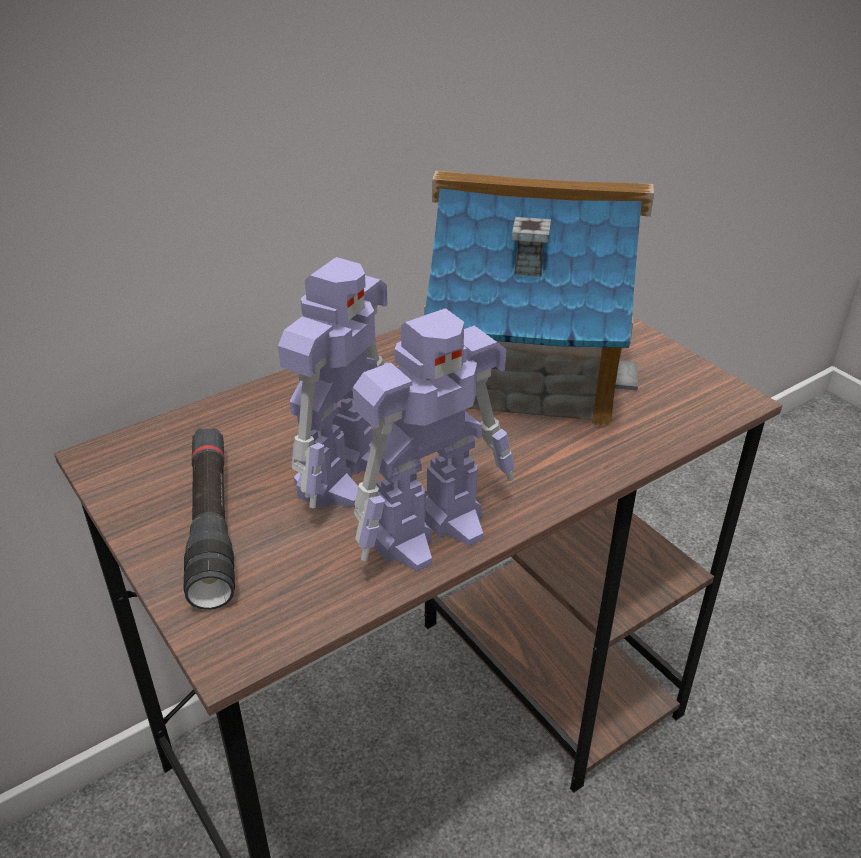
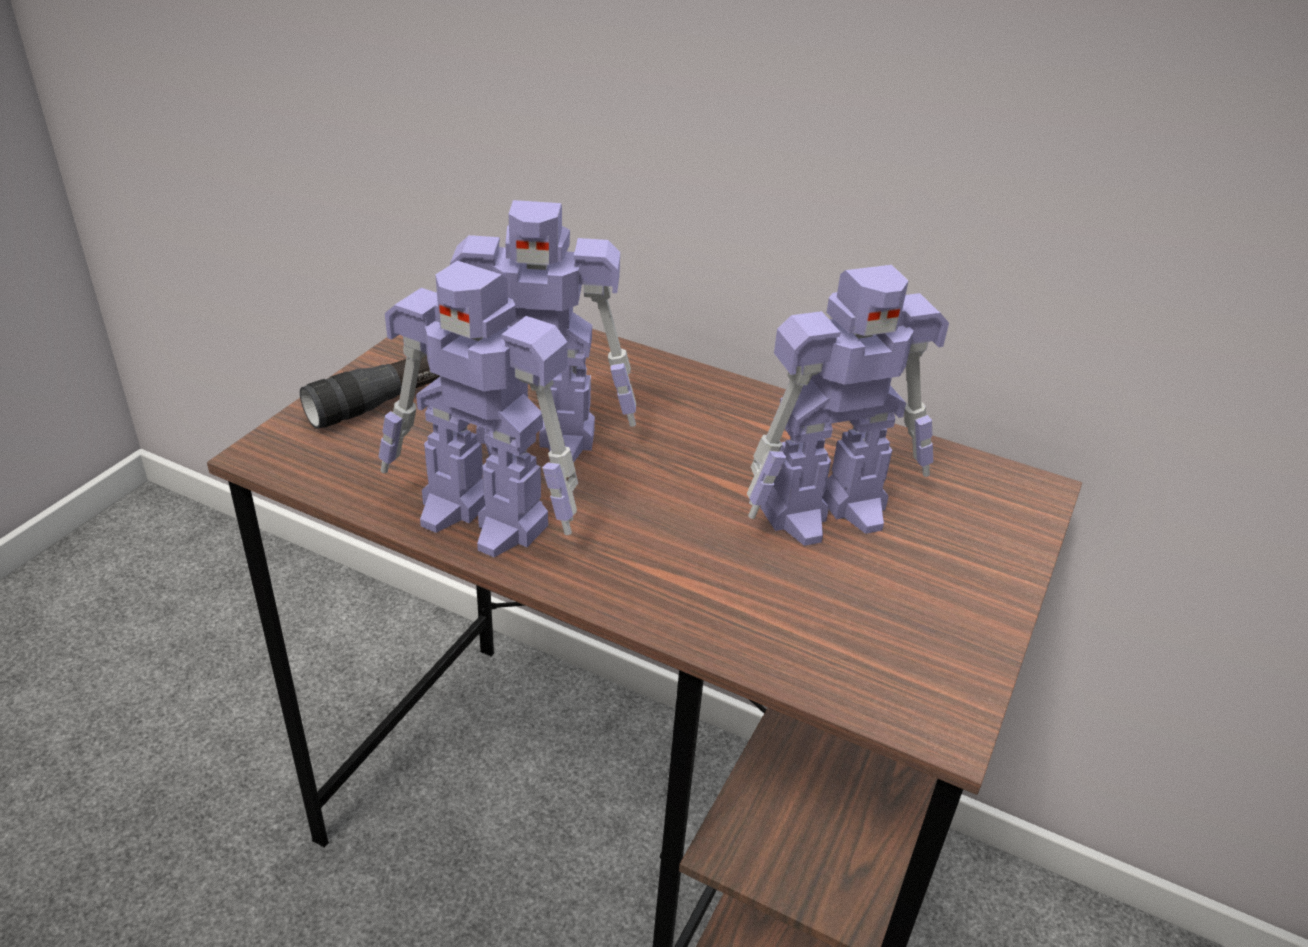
camera: 60 degrees right, 0 degrees up
toy house [424,170,654,427] -> toy robot [747,265,949,546]

